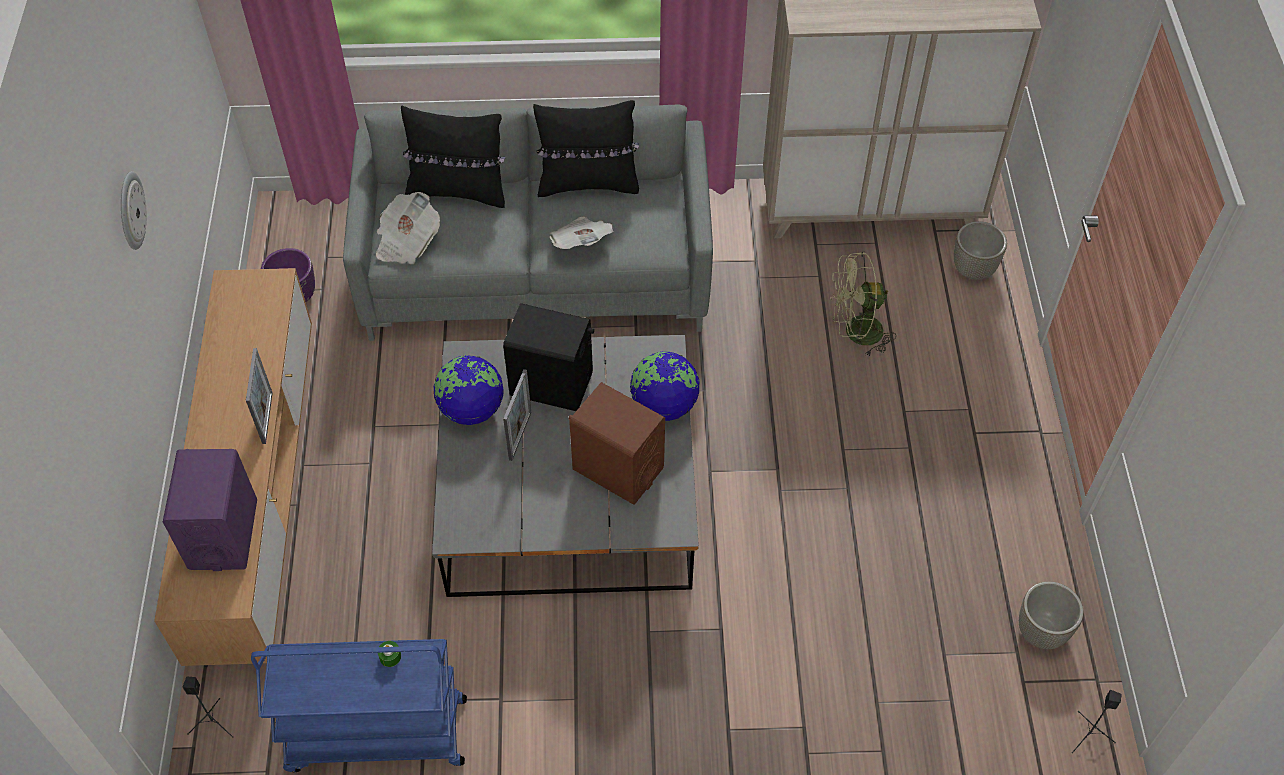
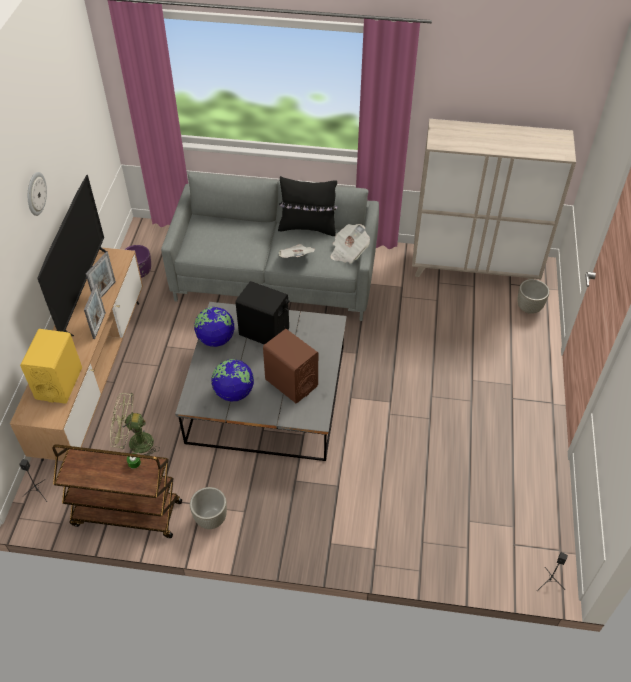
camera: 10 degrees right, 5 degrees down
purple speaker [163,449,257,571] -> yellow speaker [20,329,82,404]
blue cart [251,639,467,772] -> brown cart [52,444,182,538]
newspaper [376,192,440,264] -> newspaper moved to [330,224,370,264]
black pillow [401,105,505,208] -> none
picture frame [503,369,532,461] -> picture frame moved to [86,252,116,298]
globe [630,351,699,421] -> globe moved to [211,359,254,401]
green fan [830,252,896,358] -> green fan moved to [110,393,160,456]
grey planter [1019,581,1084,649] -> grey planter moved to [190,487,227,529]
none -> television [37,175,107,336]

